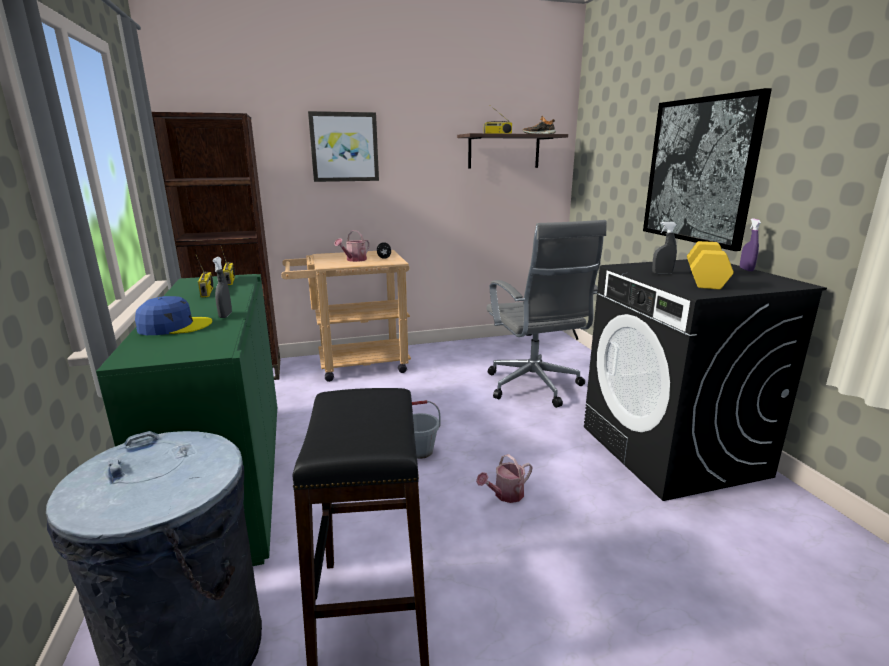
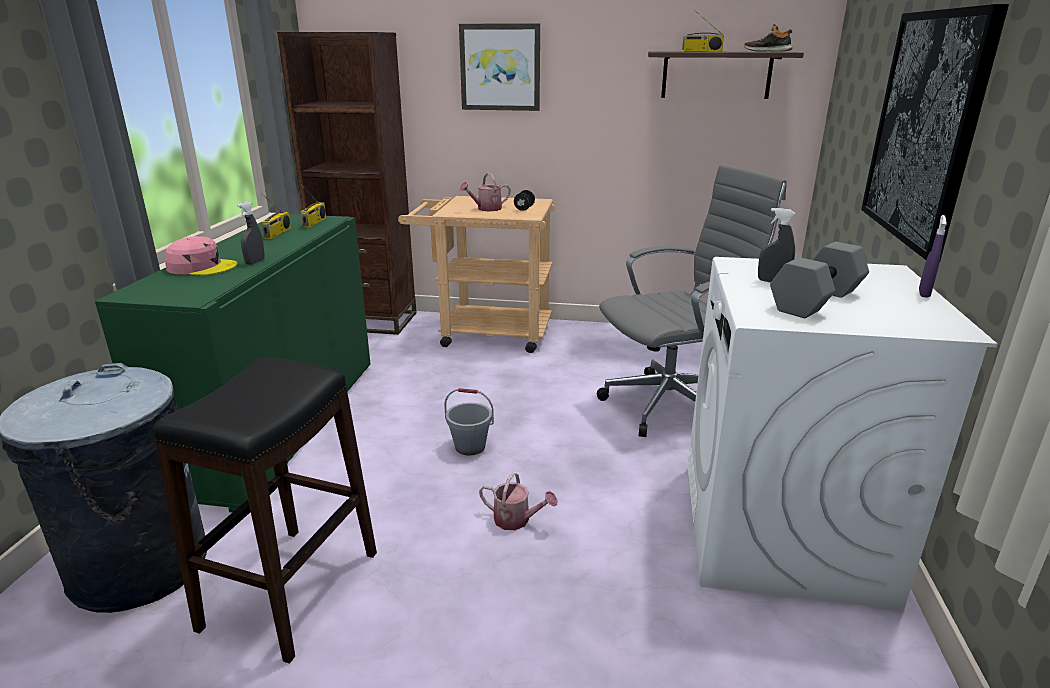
camera: 25 degrees right, 5 degrees up
blue cap [135,296,212,335] -> pink cap [165,236,238,276]
watering can [476,454,533,503] -> watering can turned 150 degrees counterclockwise [479,473,558,530]
grey office chair [487,220,607,408] -> grey office chair turned 120 degrees counterclockwise [597,164,787,437]
black washing machine [584,259,827,501] -> white washing machine [687,257,997,610]
yellow dumbbell [687,241,734,290] -> grey dumbbell [770,242,869,318]

